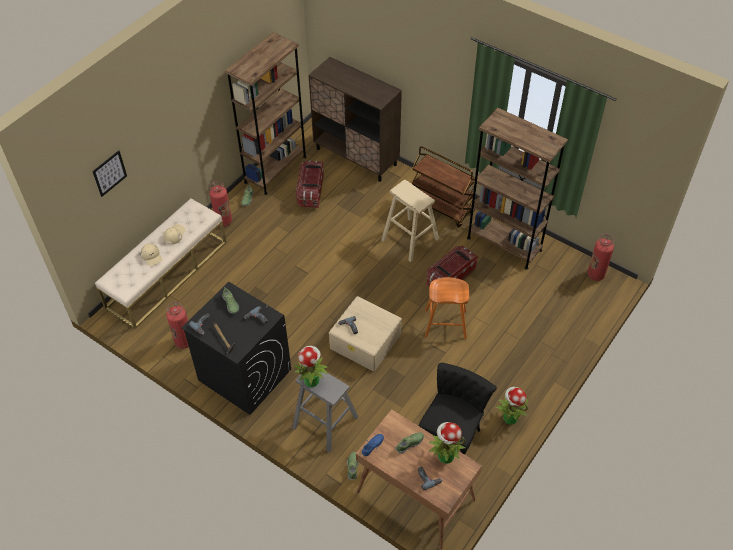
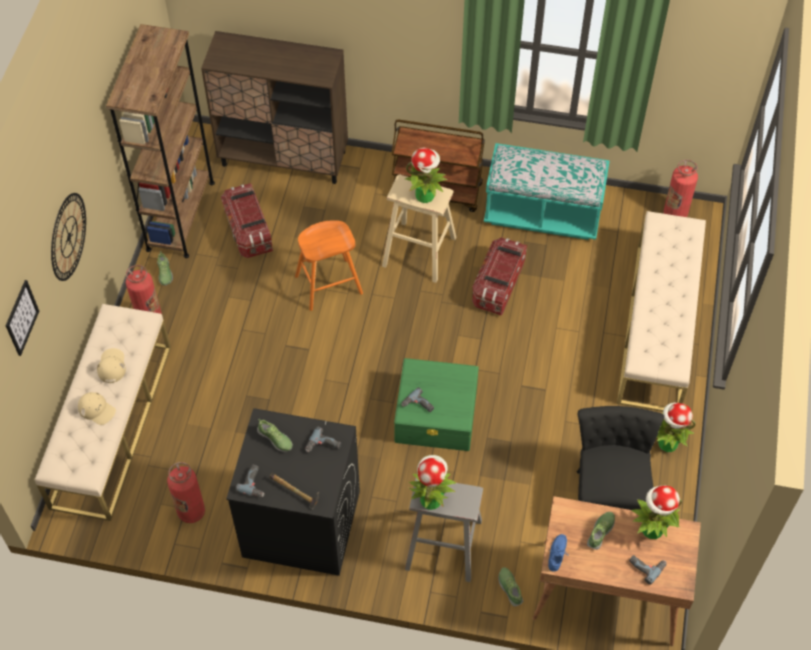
camera: 25 degrees left, 5 degrees up
beige storage box [329,296,402,372] -> green storage box [394,358,479,451]
orange stool [425,277,469,339] -> orange stool moved to [295,220,363,311]
brown bookcase [467,108,568,270] -> turquoise bench [484,143,610,240]
none -> wall clock [51,193,86,281]
none -> potted plant [405,148,447,203]
none -> beige bench [617,211,706,412]

